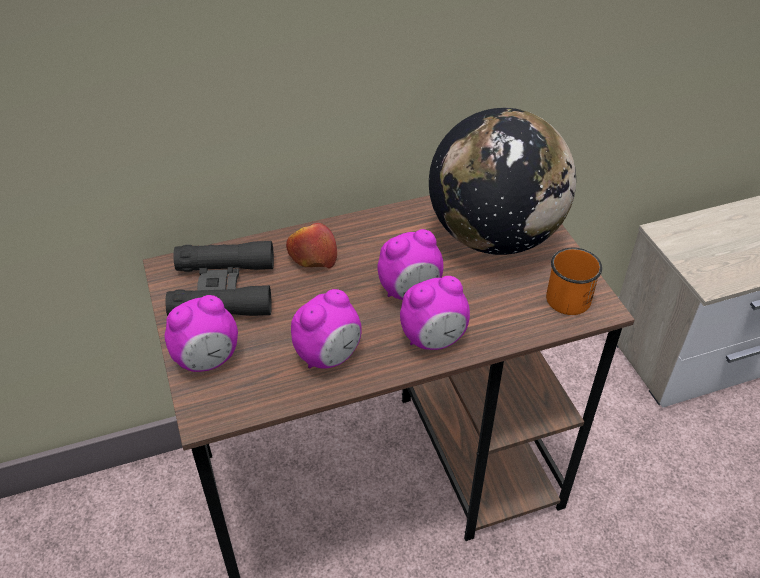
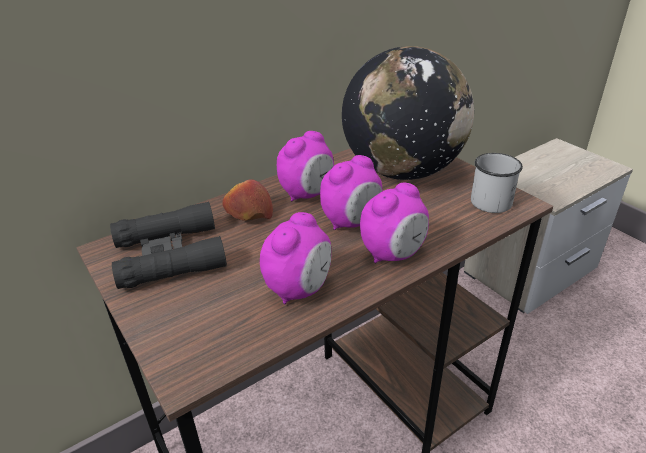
camera: 15 degrees left, 10 degrees down
alarm clock [165,295,238,372] -> alarm clock moved to [277,131,334,202]
orange mug [546,248,602,315] -> white mug [471,153,523,213]

